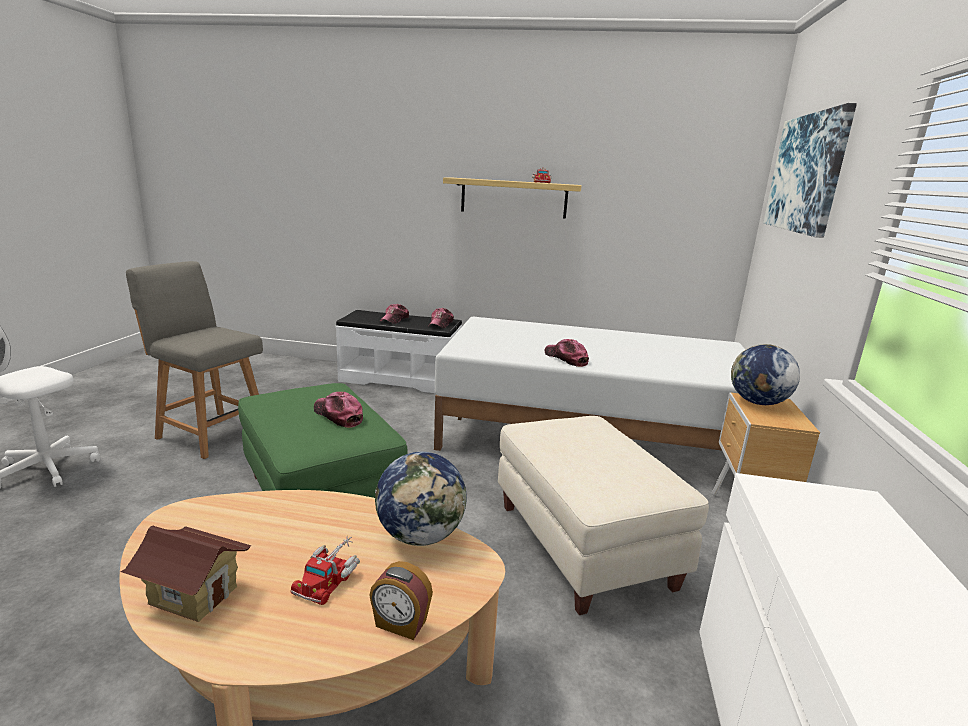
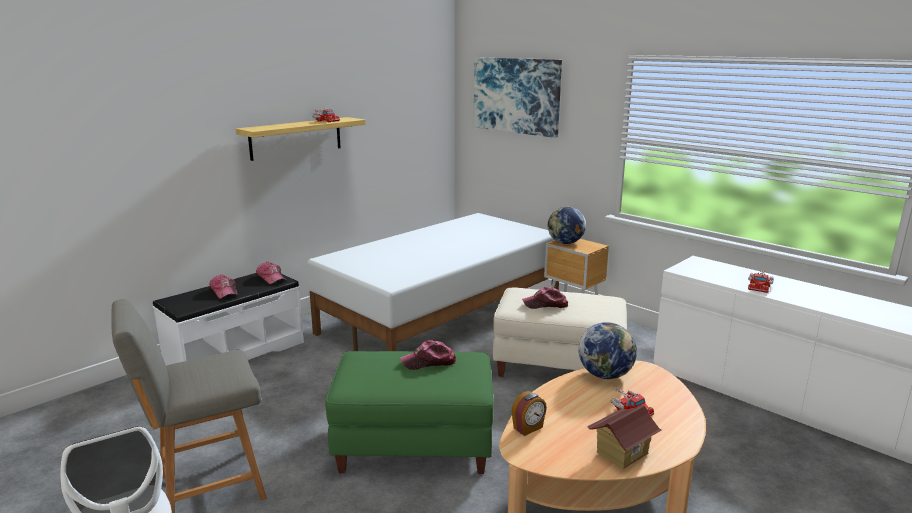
camera: 55 degrees left, 0 degrees up
alarm clock [369,561,433,640] -> alarm clock moved to [511,391,547,436]
cap [545,339,589,367] -> cap moved to [522,287,568,309]
none -> toy truck [748,270,774,293]

